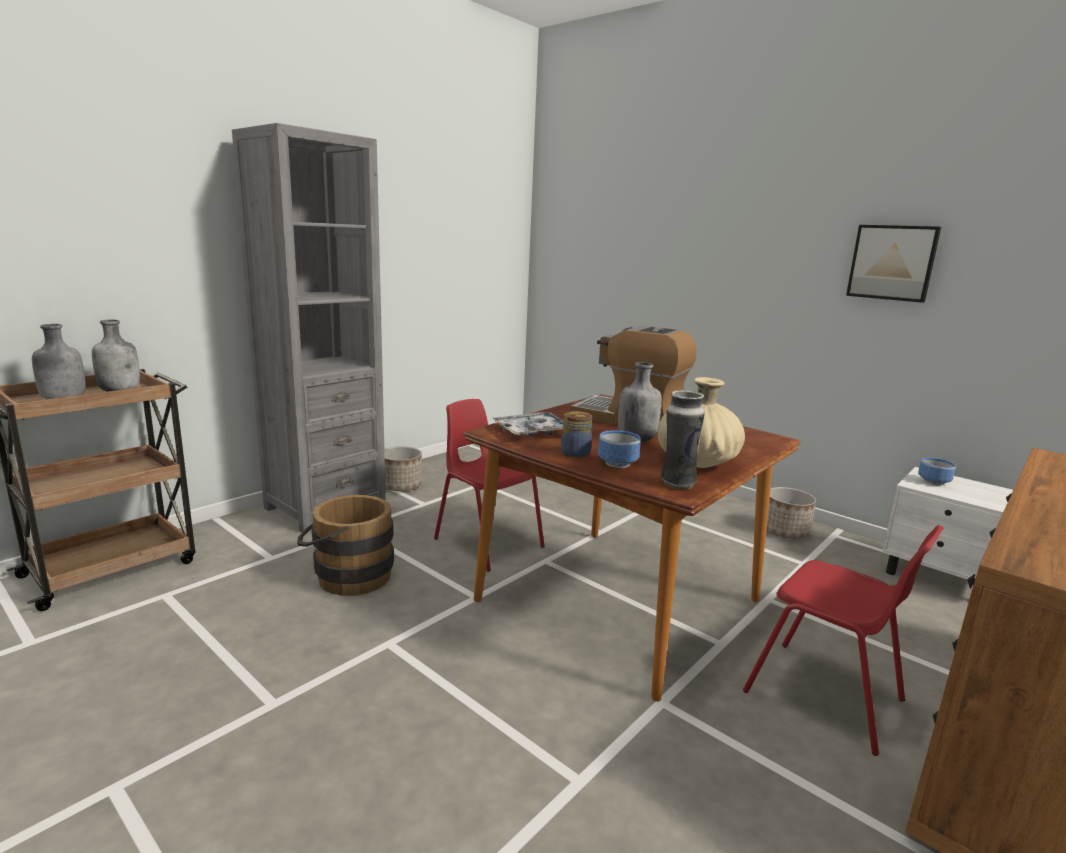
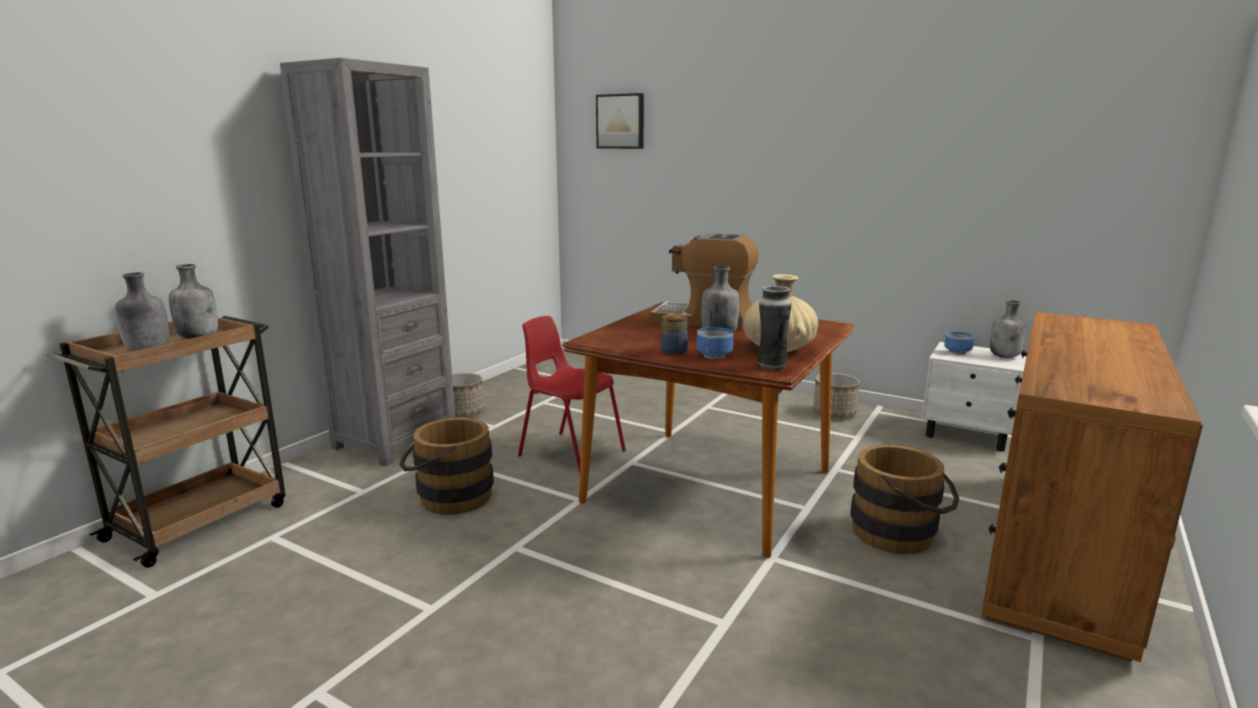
camera: 10 degrees left, 0 degrees up
tray [493,412,564,436] -> none
red chair [743,525,944,756] -> brown bucket [850,445,959,554]
picture [846,225,941,303] -> picture moved to [596,93,644,149]
none -> grey bottle [990,300,1026,358]

